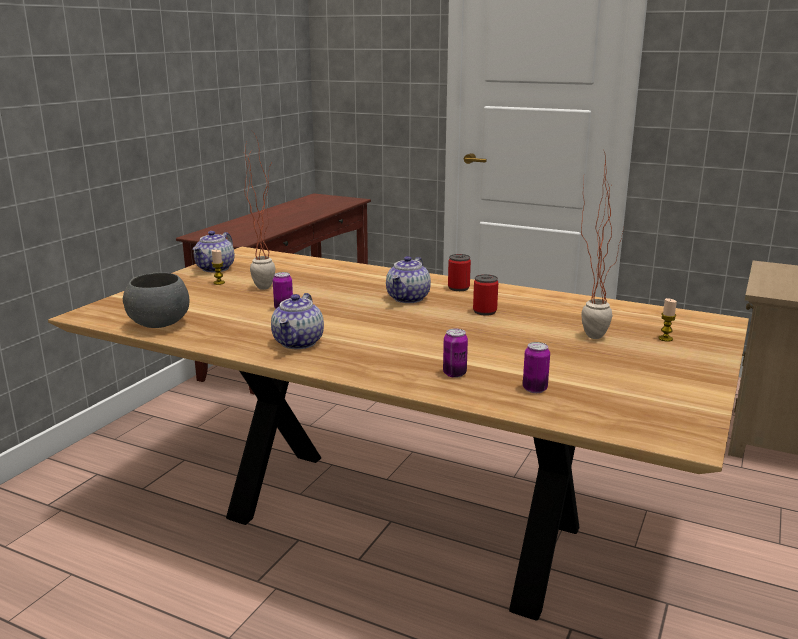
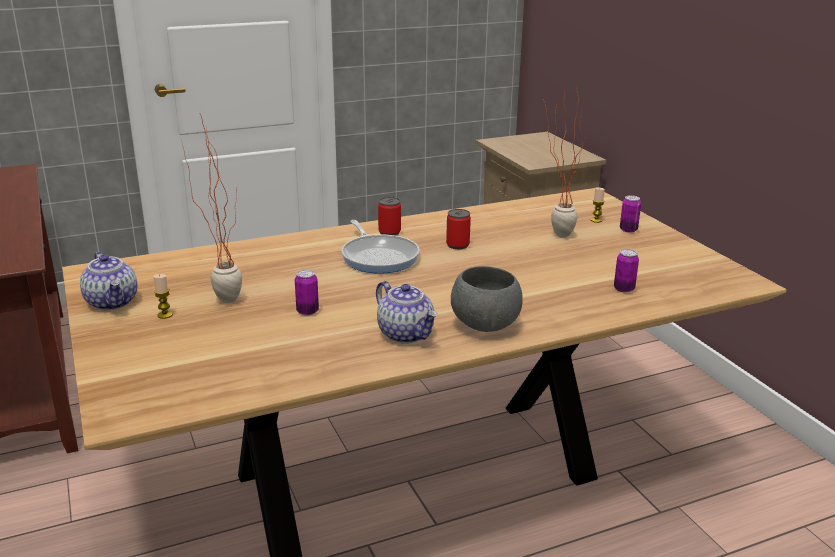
camera: 50 degrees left, 5 degrees up
grey bowl [123,272,189,328] -> grey bowl moved to [451,266,523,332]
teapot [386,256,431,303] -> frying pan [341,220,420,274]
can [443,329,468,378] -> can moved to [620,195,641,233]

